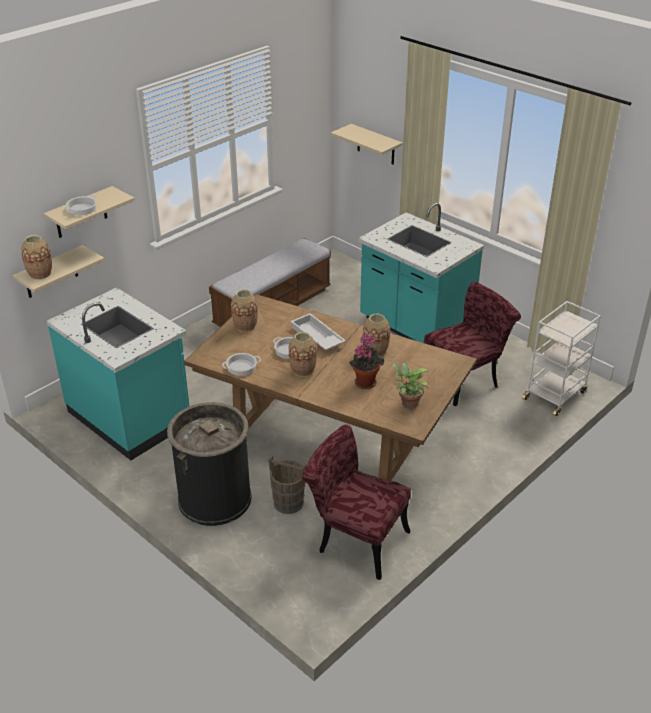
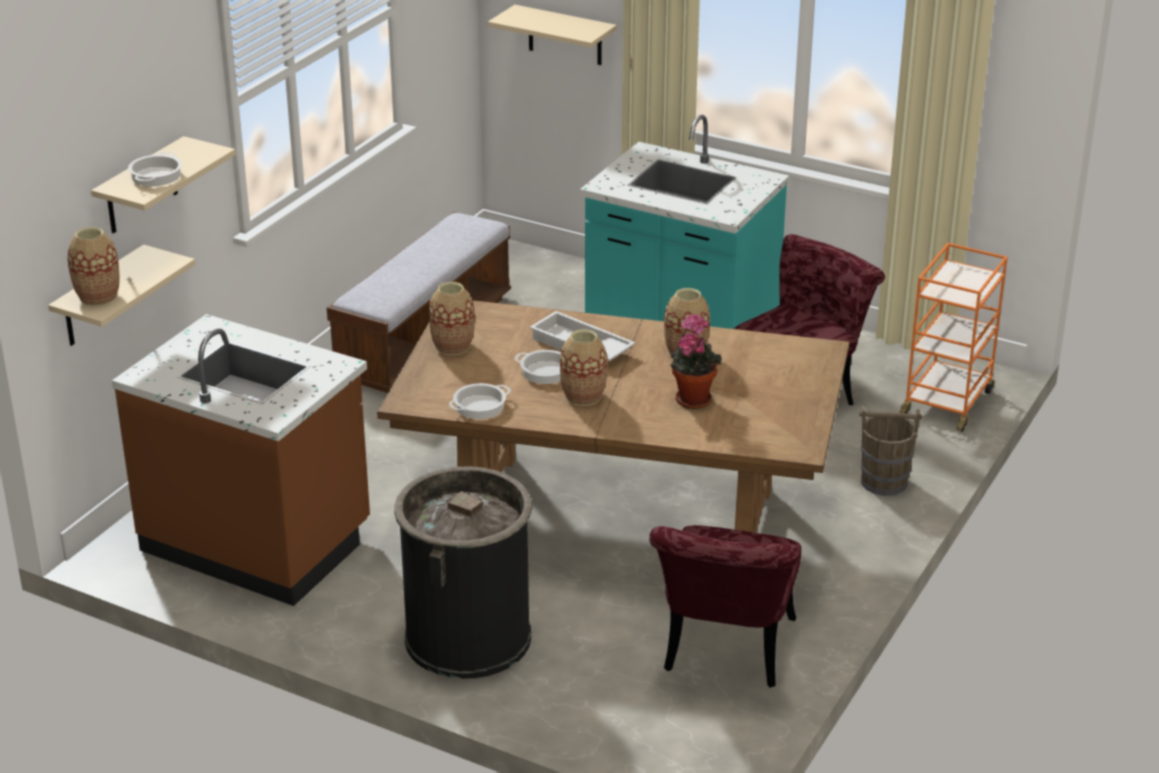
camera: 15 degrees left, 5 degrees down
turquoise counter [47,287,189,460] -> brown counter [112,314,370,606]
brown bucket [268,455,306,514] -> brown bucket moved to [859,406,922,496]
red chair [302,424,411,580] -> red chair turned 90 degrees counterclockwise [649,525,801,688]
potted plant [392,363,429,409] -> none
white cart [522,301,601,416] -> orange cart [899,243,1008,432]

